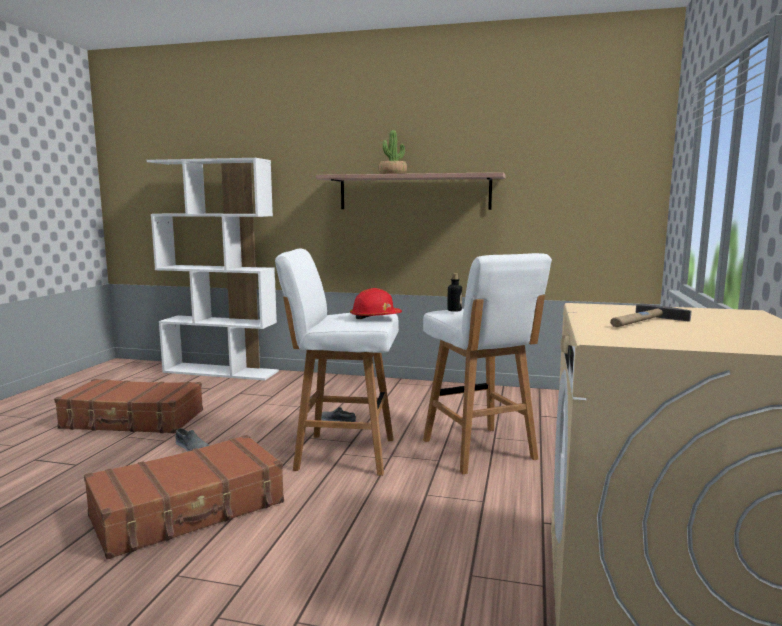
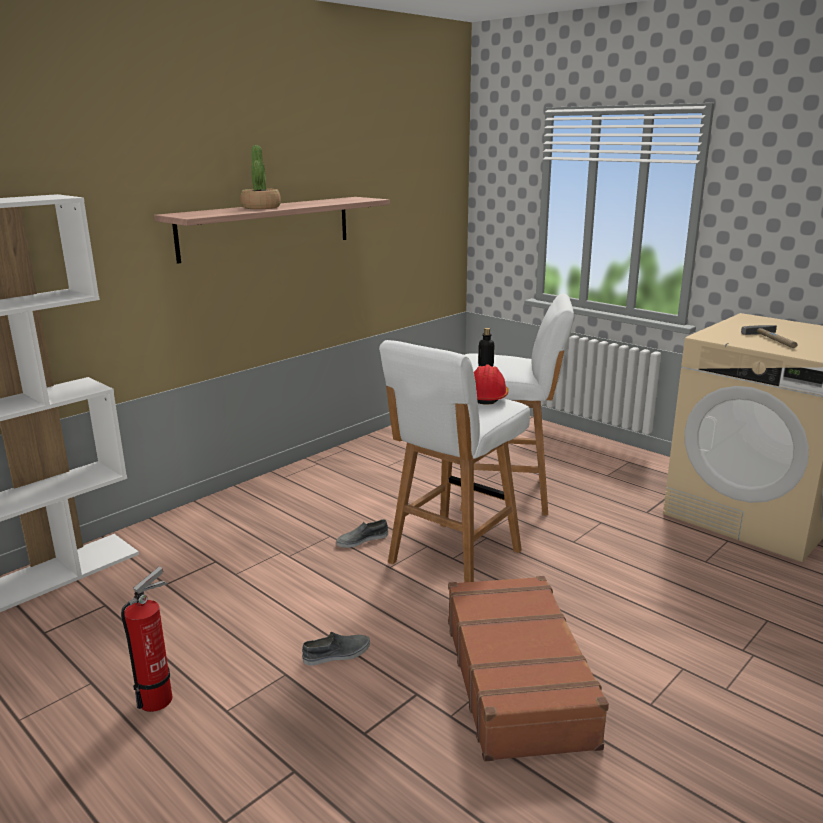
camera: 60 degrees left, 10 degrees up
brown suitcase [54,379,203,433] -> fire extinguisher [121,567,172,712]

